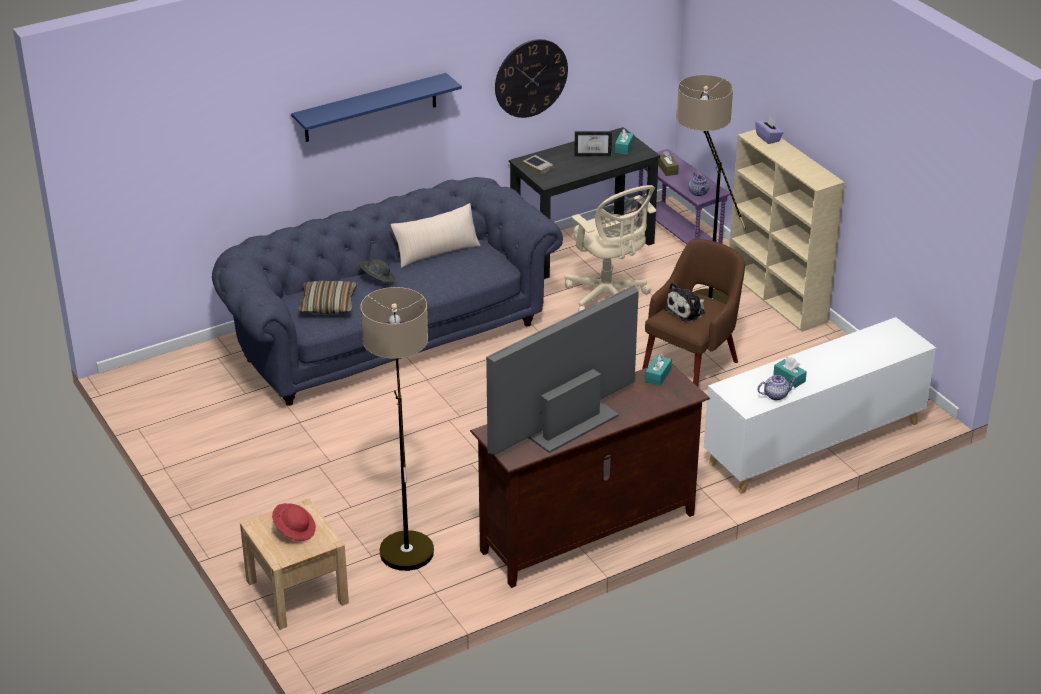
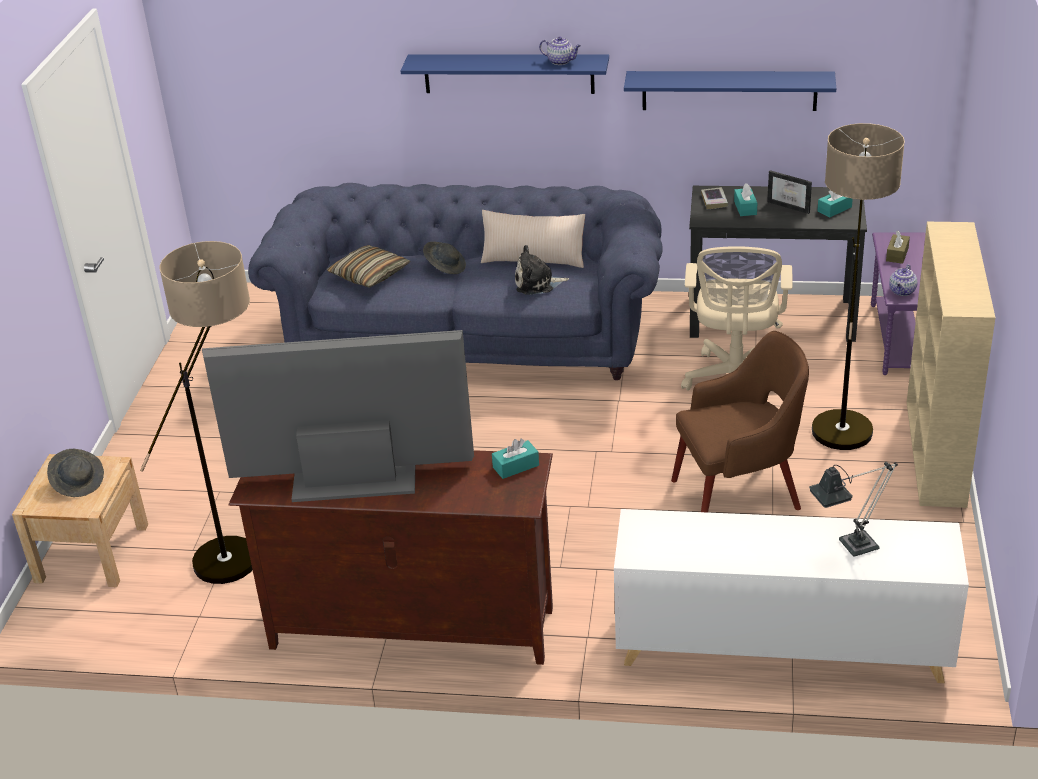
camera: 40 degrees right, 0 degrees up
red hat [272,503,316,541] -> grey hat [47,449,104,497]
wall clock [495,39,568,118] -> blue shelf [624,71,836,111]
plush toy [664,282,705,322] -> plush toy moved to [515,245,569,295]
purple tissue box [755,117,783,144] -> none
teapot [758,375,797,400] -> teapot moved to [539,37,581,65]
turquoise tissue box [773,357,807,388] -> turquoise tissue box moved to [734,183,757,216]
none -> table lamp [809,462,898,556]

